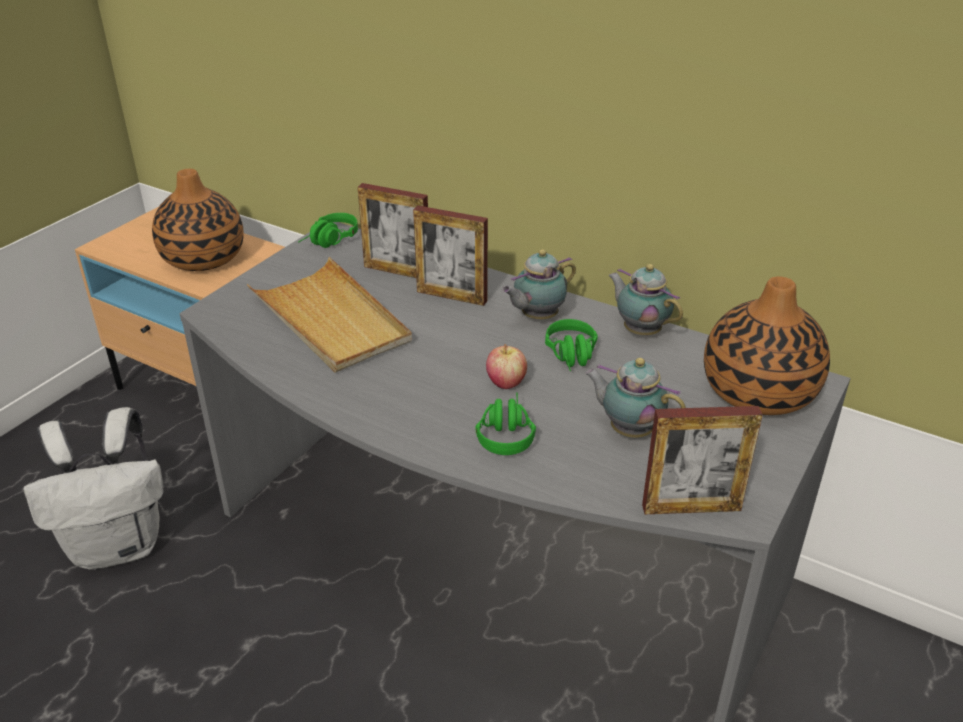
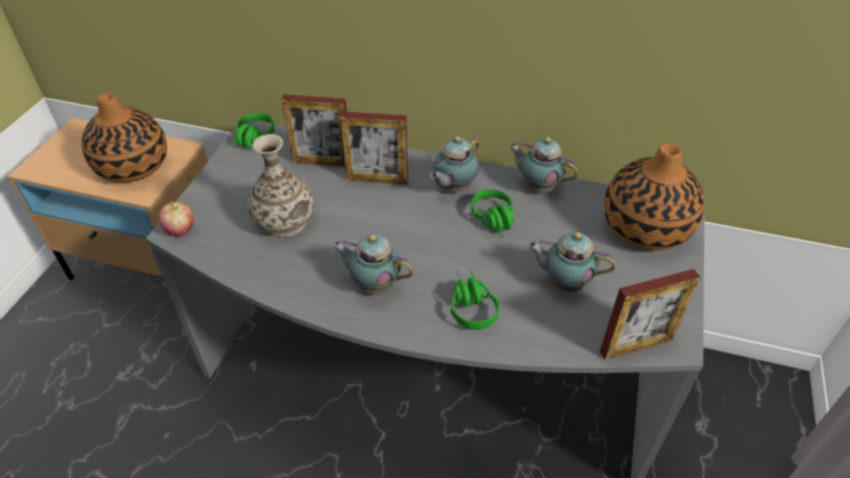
camera: 15 degrees left, 10 degrees up
white backpack [23,407,163,570] -> none
beige tray [247,257,412,373] -> vase [247,134,315,237]
apple [486,344,527,389] -> apple moved to [159,202,194,236]
none -> teapot [332,234,414,295]

